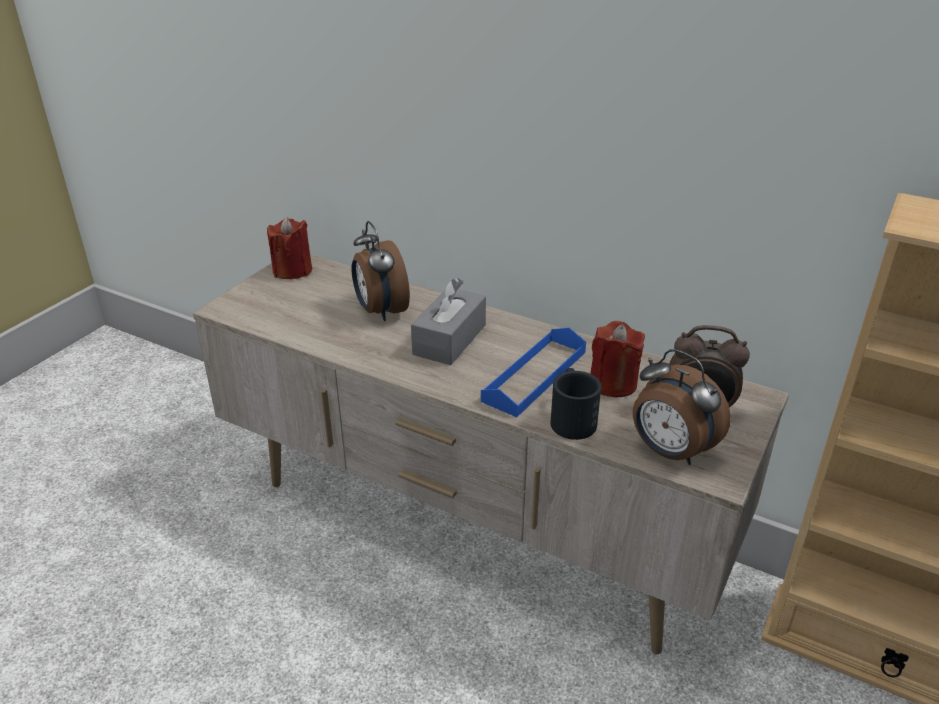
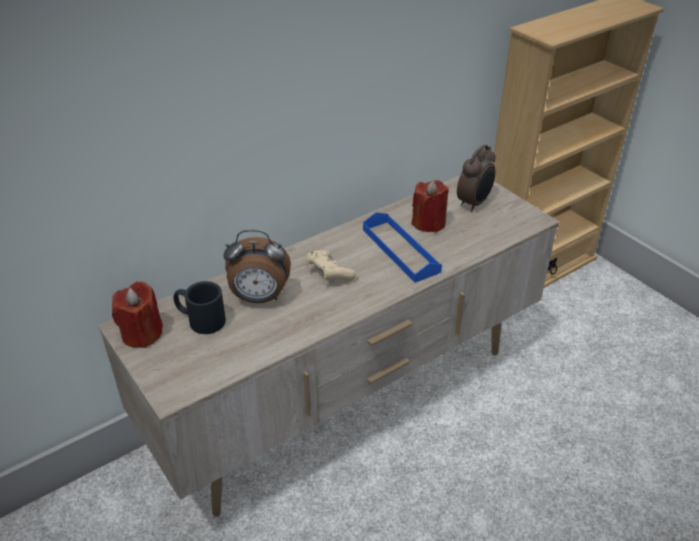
camera: 65 degrees left, 5 degrees up
grey tissue box [411,278,486,365] -> beige game controller [305,250,356,281]
black mug [550,368,601,440] -> black mug moved to [173,281,226,334]
alarm clock [633,349,731,465] -> none

